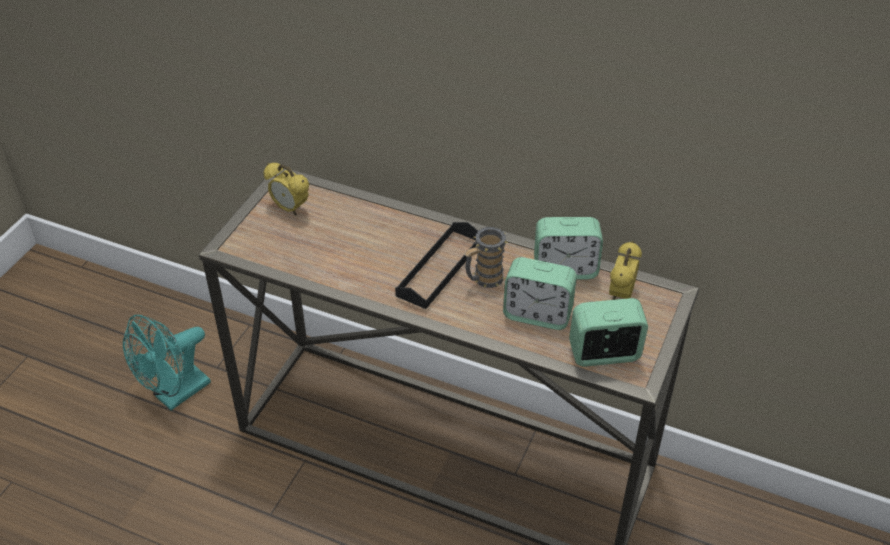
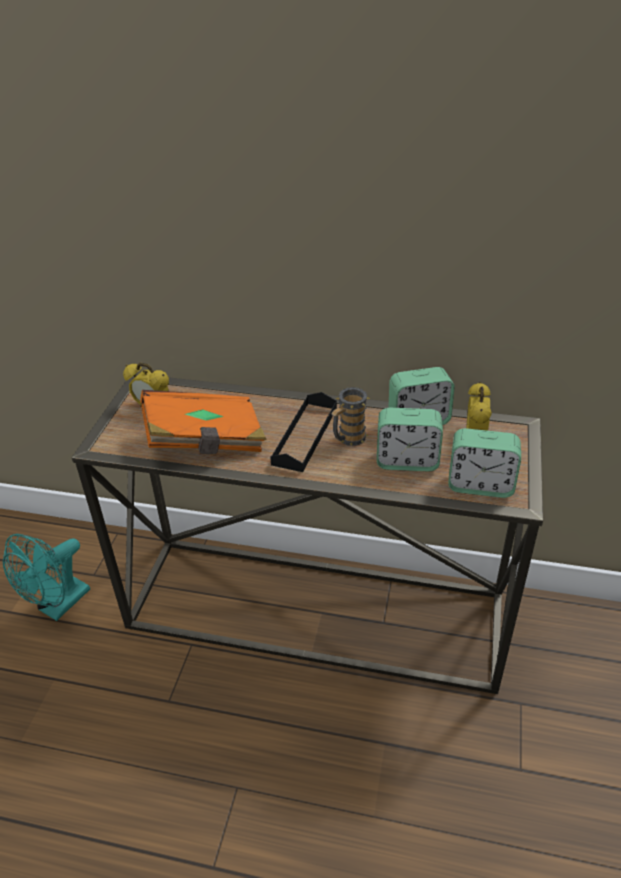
camera: 10 degrees left, 5 degrees down
alarm clock [569,298,648,367] -> alarm clock turned 150 degrees counterclockwise [448,428,521,498]
none -> orange book [140,390,266,454]

